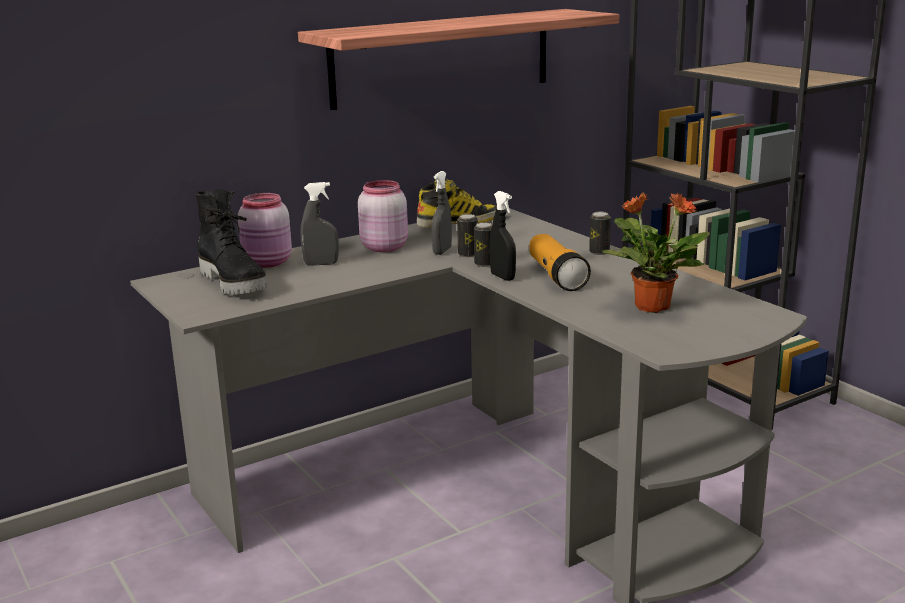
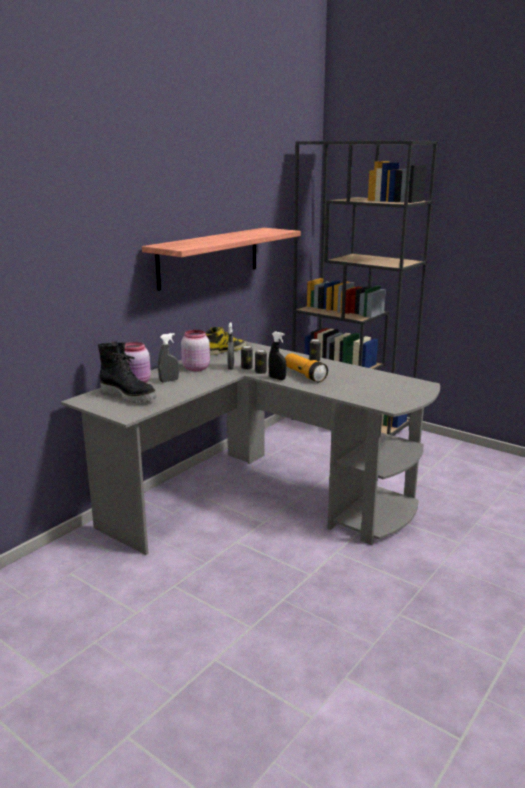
camera: 20 degrees left, 0 degrees up
potted plant [601,192,710,313] -> none

